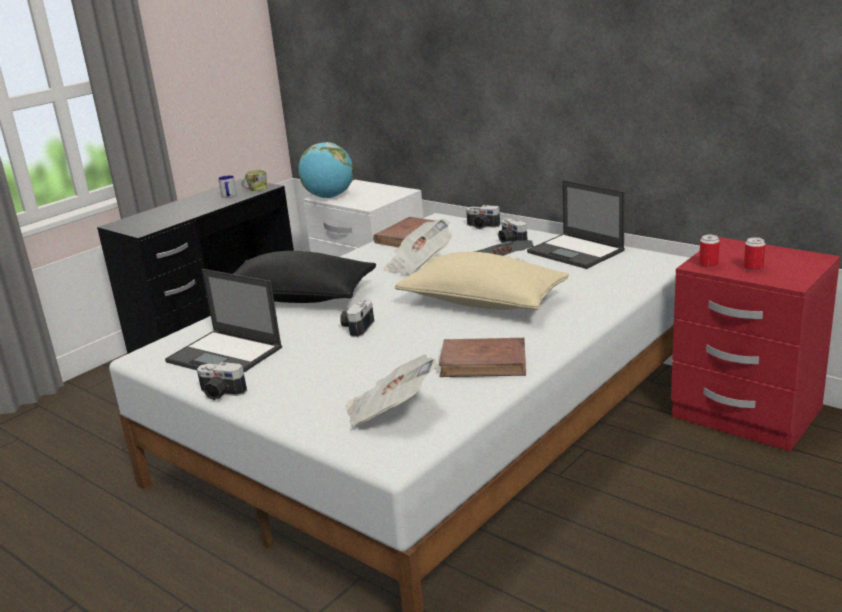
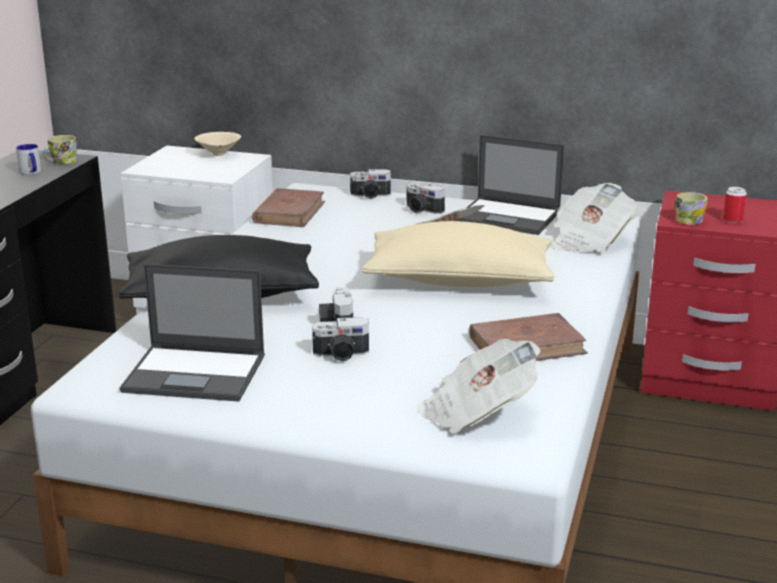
camera: 25 degrees left, 0 degrees up
camera [197,362,247,400] -> camera moved to [312,317,369,362]
globe [298,142,354,198] -> none
newspaper [384,219,452,275] -> newspaper moved to [554,183,638,252]
can [699,235,720,268] -> mug [674,192,707,225]
none -> beige bowl [194,132,241,156]

